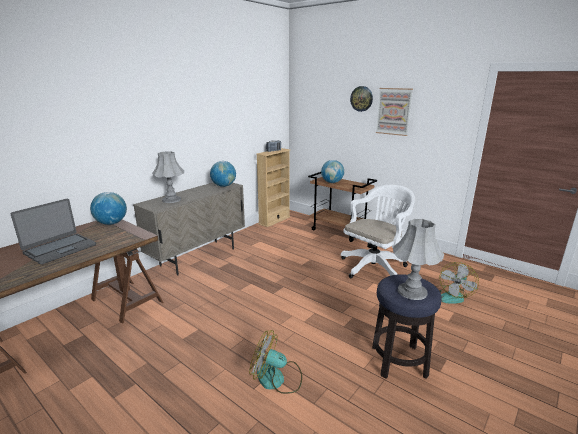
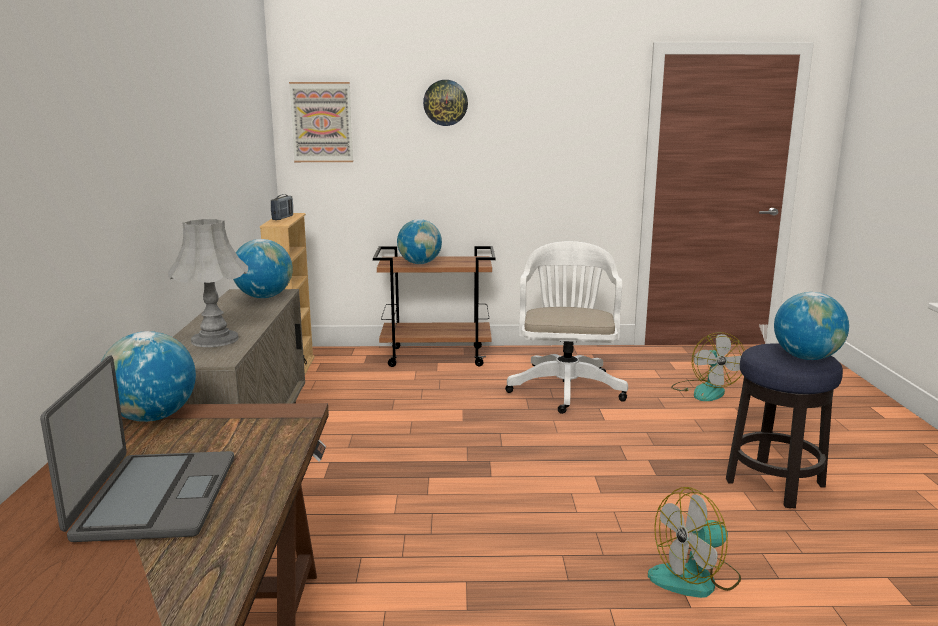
camera: 40 degrees left, 5 degrees down
picture [376,88,413,136] -> picture moved to [289,82,353,162]
grey table lamp [393,219,444,300] -> globe [774,292,849,360]

